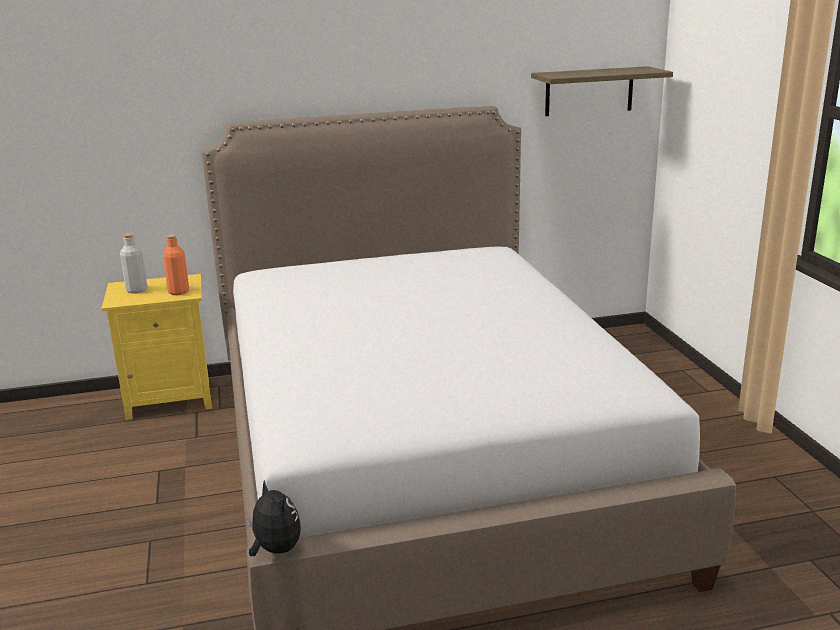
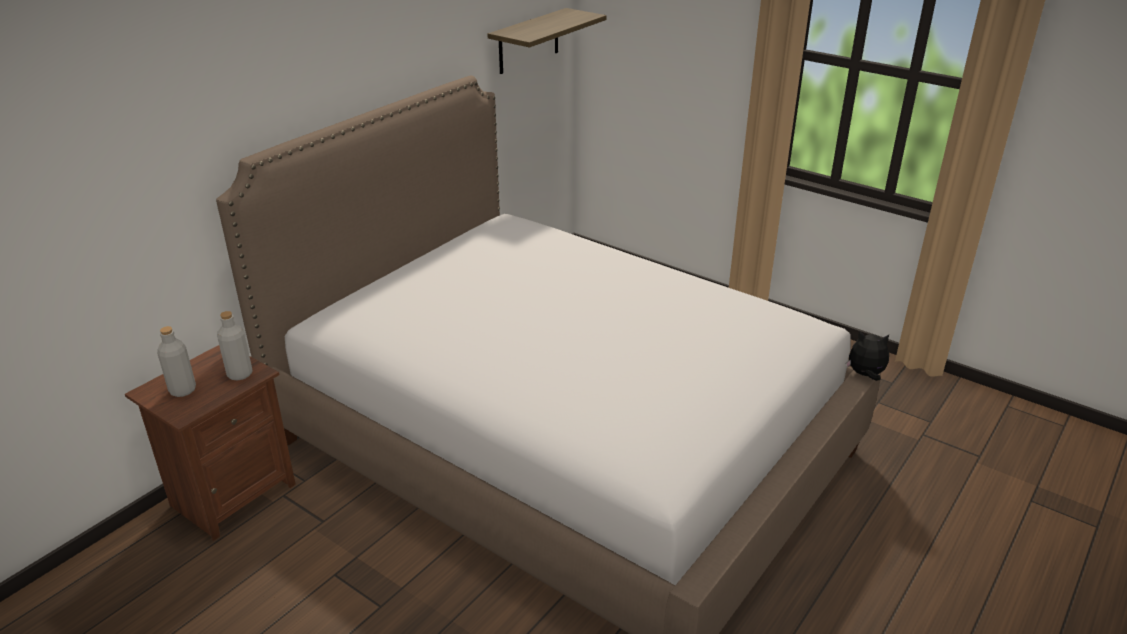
camera: 40 degrees left, 10 degrees up
yellow nightstand [101,274,212,420] -> brown nightstand [125,345,296,541]
orange bottle [163,235,189,295] -> grey bottle [217,311,253,380]
plush toy [247,480,301,556] -> plush toy moved to [846,331,889,381]

